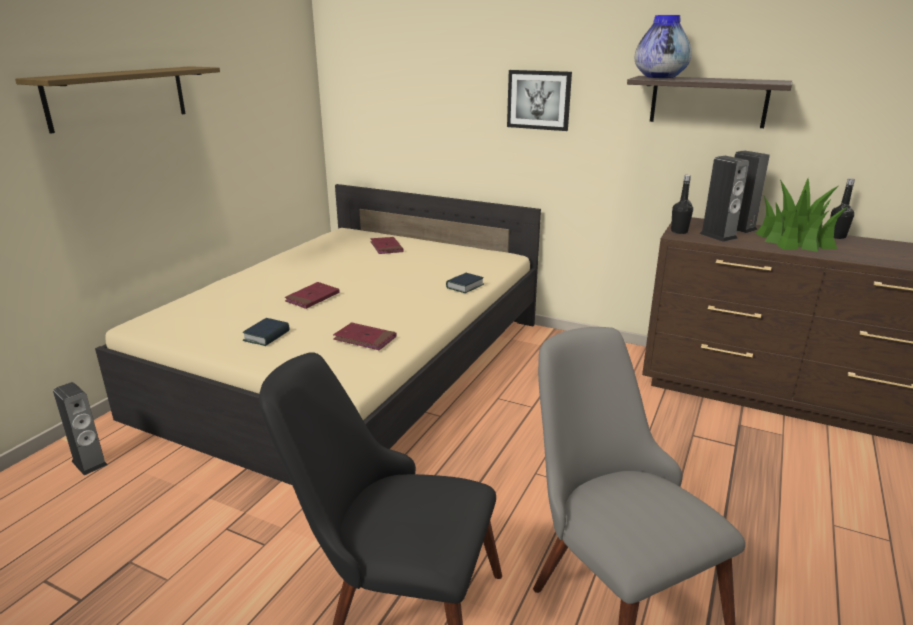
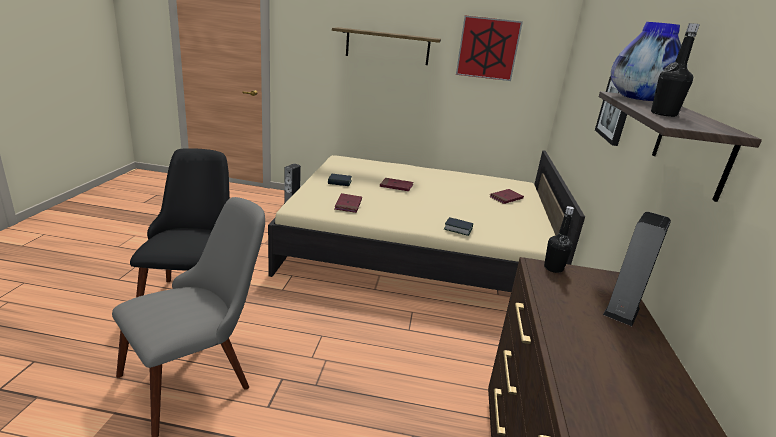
camera: 70 degrees right, 0 degrees up
speaker [699,156,749,242] -> none
potted plant [756,179,847,252] -> none
black bottle [830,178,855,239] -> black bottle moved to [651,23,700,117]
none -> picture [456,16,523,81]

